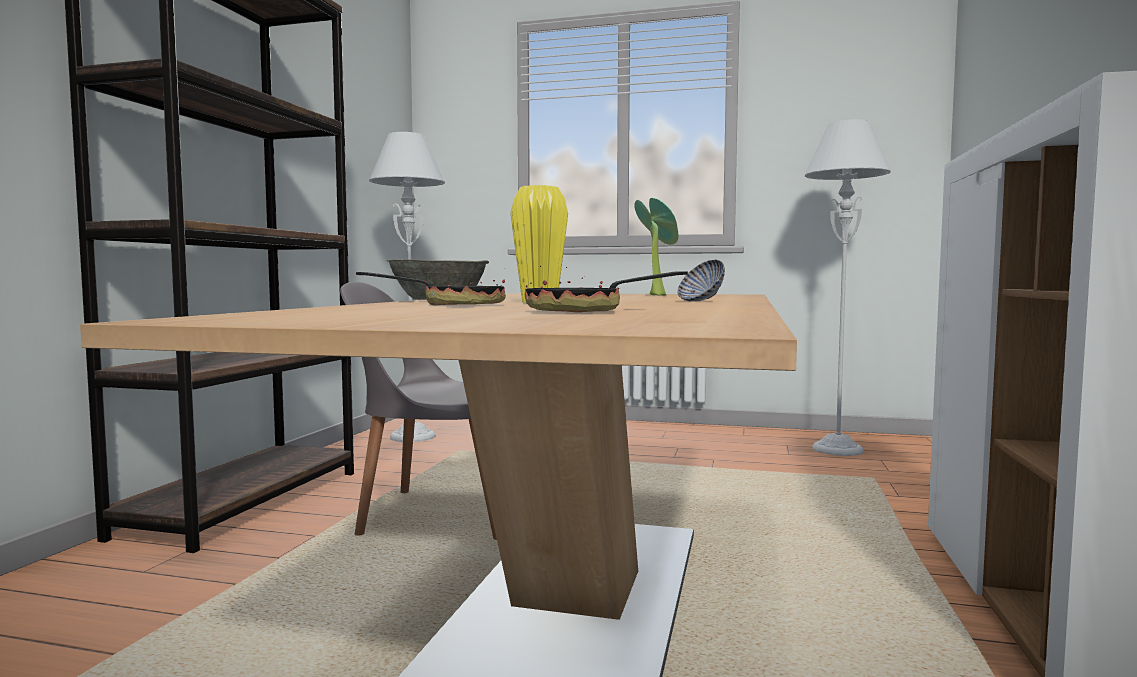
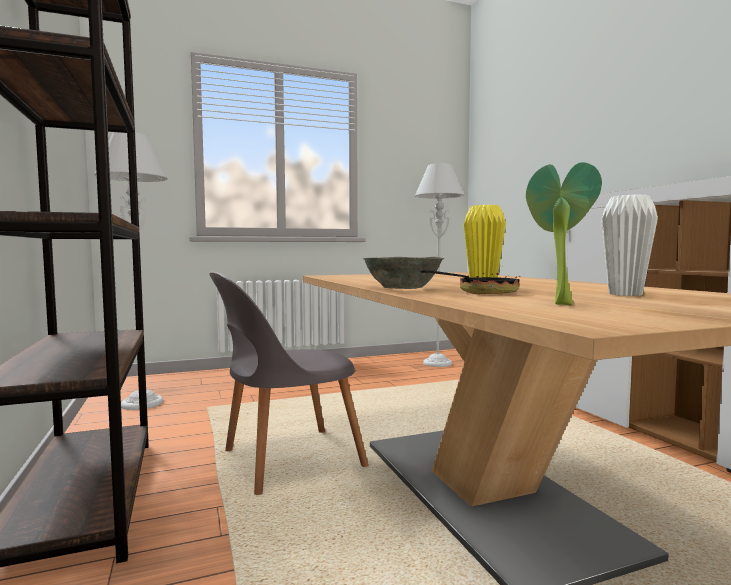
camera: 35 degrees left, 0 degrees up
frying pan [525,266,688,312] -> white vase [601,194,658,296]
potted plant [634,198,678,296] -> potted plant moved to [526,162,602,305]
bowl [677,260,725,302] -> none

